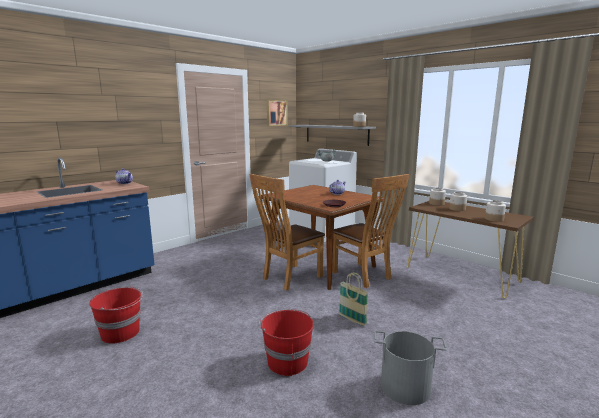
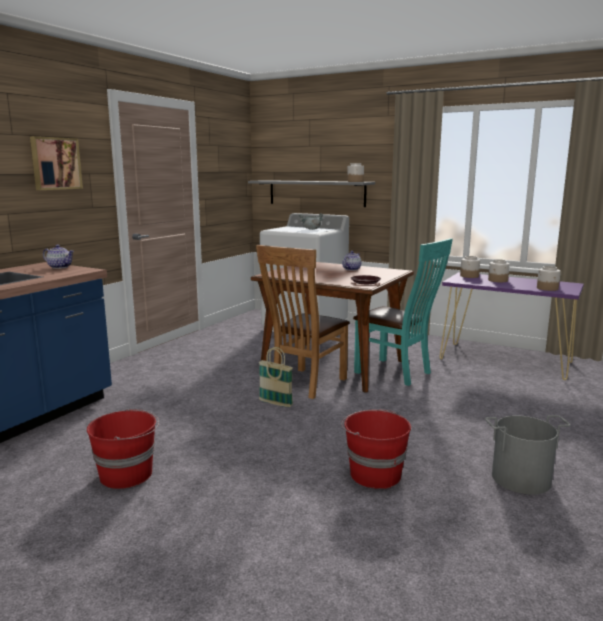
camera: 15 degrees left, 0 degrees up
picture [267,100,288,126] -> picture moved to [30,136,83,190]
brown chair [332,174,409,288] -> turquoise chair [353,238,453,386]
basket [339,272,368,326] -> basket moved to [259,347,293,407]
brown console table [407,201,534,299] -> purple console table [440,272,584,380]

